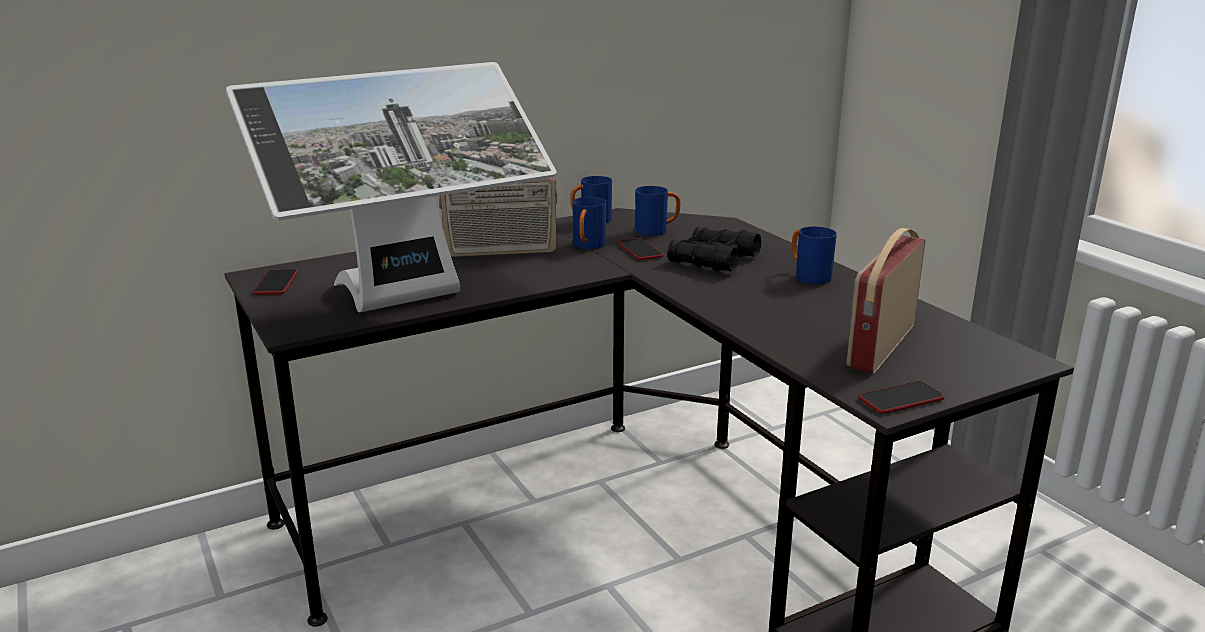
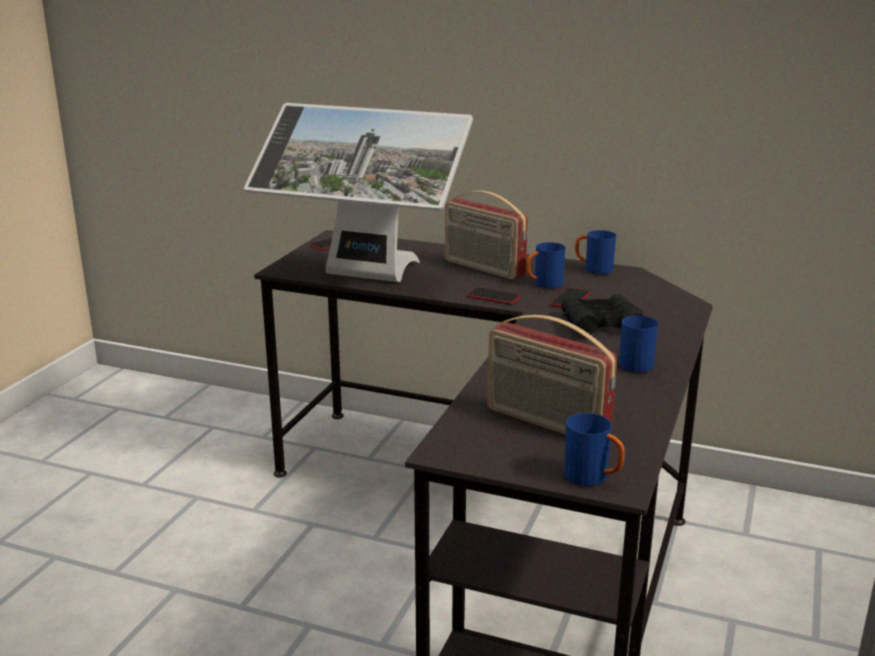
camera: 50 degrees right, 0 degrees up
blue mug [635,186,680,236] -> blue mug moved to [564,413,625,486]
radio [846,228,925,373] -> radio turned 135 degrees counterclockwise [487,315,617,435]
phone [858,381,944,414] -> phone moved to [467,287,521,304]

